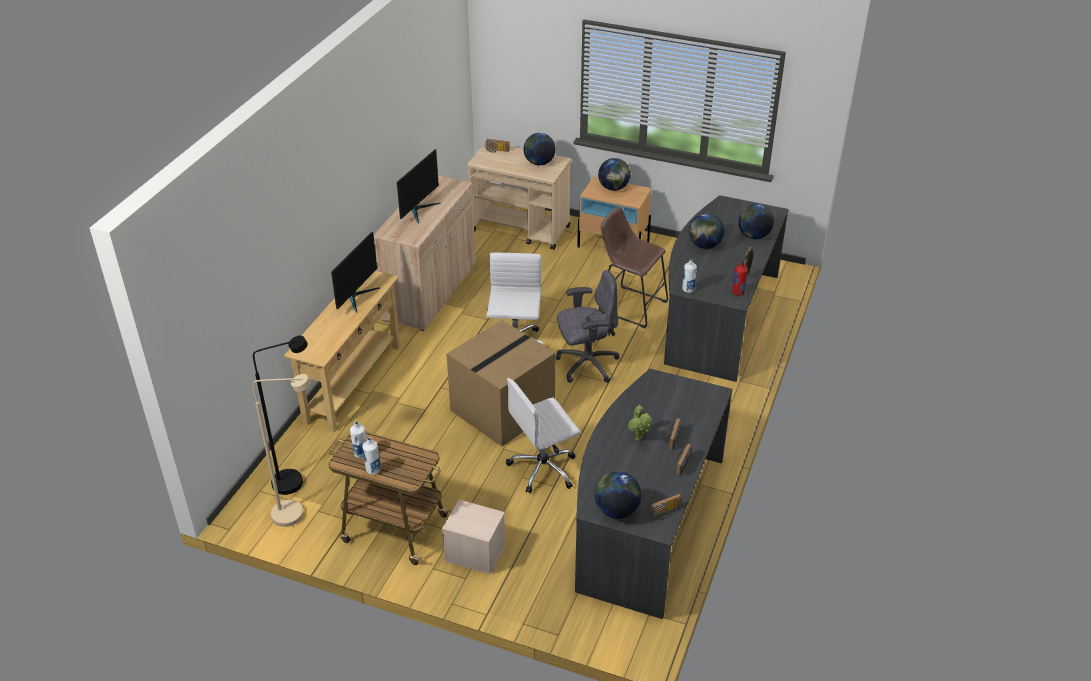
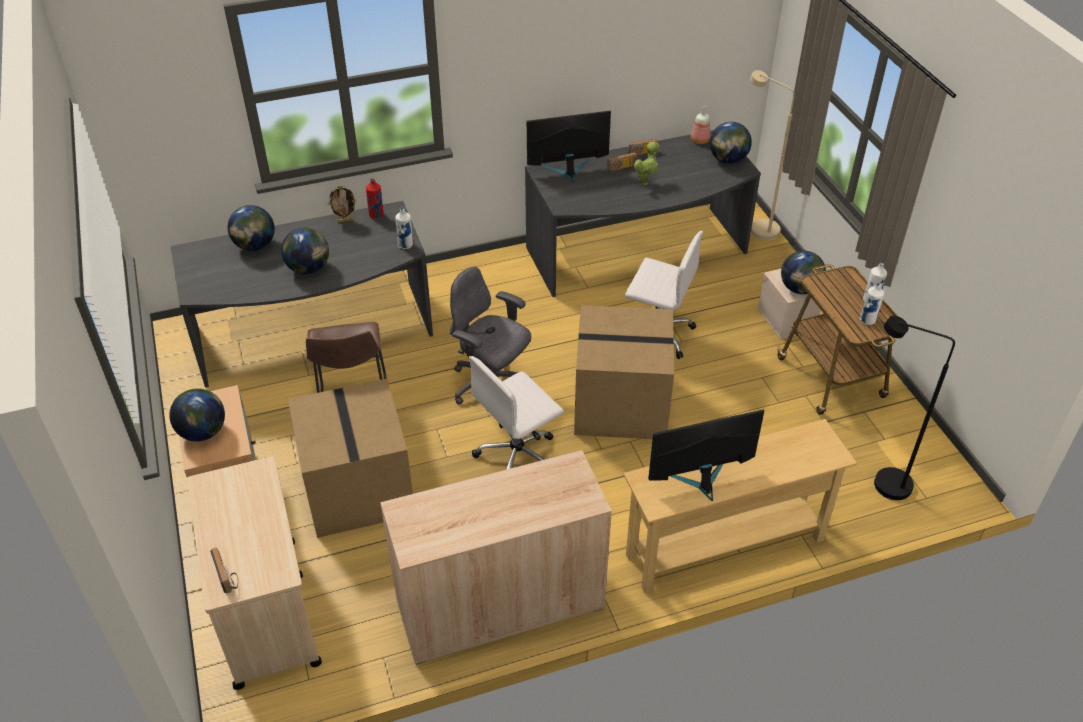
camera: 130 degrees left, 5 degrees up
beige floor lamp [253,374,311,527] -> beige floor lamp moved to [750,70,795,240]
monitor [397,149,441,223] -> monitor moved to [527,111,611,182]
globe [523,133,556,165] -> globe moved to [781,251,826,294]
radio [650,494,681,520] -> bottle [691,106,710,144]
none -> cardboard box [288,379,413,538]

